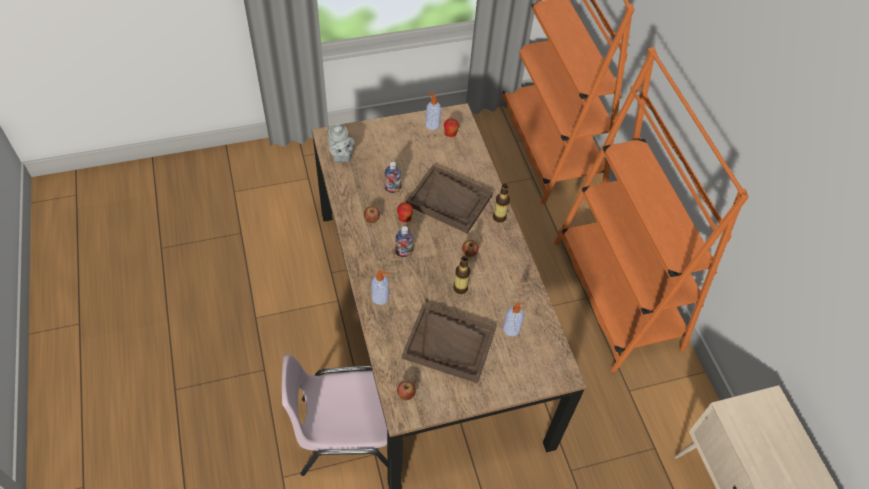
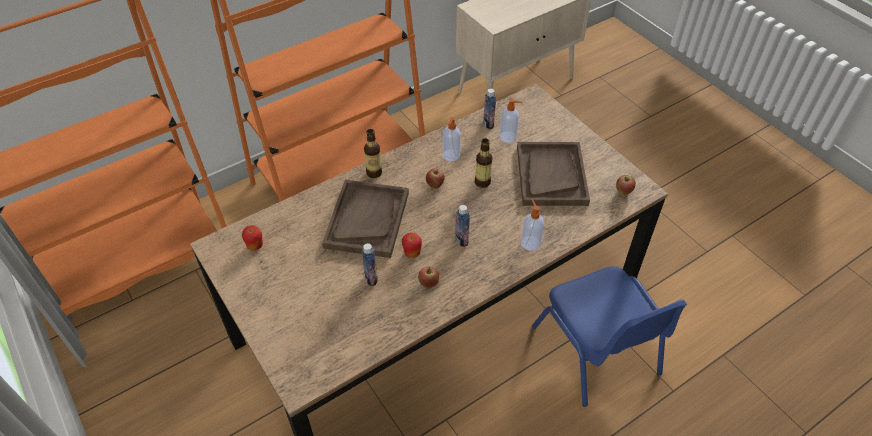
camera: 105 degrees left, 5 degrees down
pink chair [282,354,388,476] -> blue chair [532,266,687,407]
grey teapot [328,122,355,163] -> none
soap dispenser [426,92,441,130] -> soap dispenser moved to [443,117,461,161]
none -> bottle [483,88,496,129]

